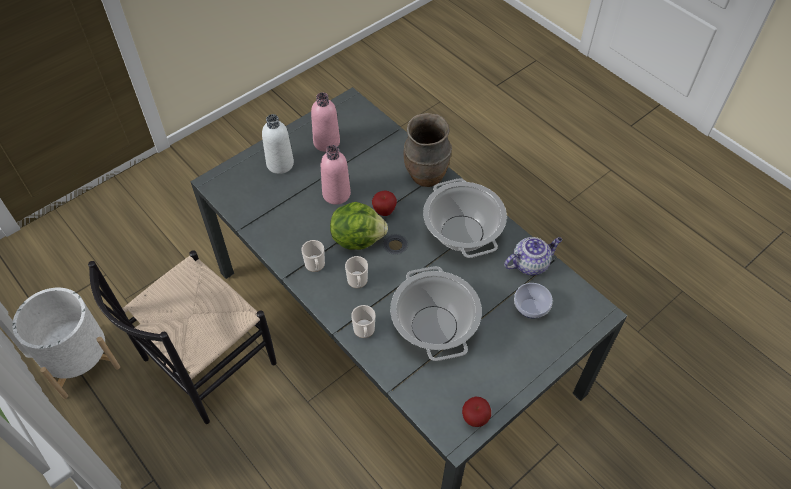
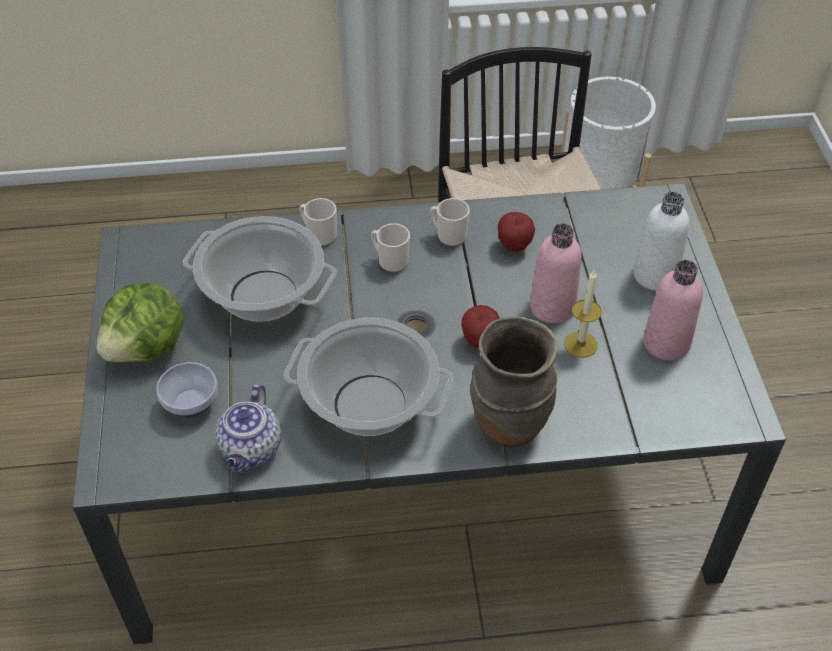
camera: 125 degrees right, 5 degrees down
lettuce [330,202,388,250] -> lettuce moved to [96,283,184,362]
apple [462,396,491,427] -> apple moved to [498,212,535,252]
none -> candle [564,270,602,358]

